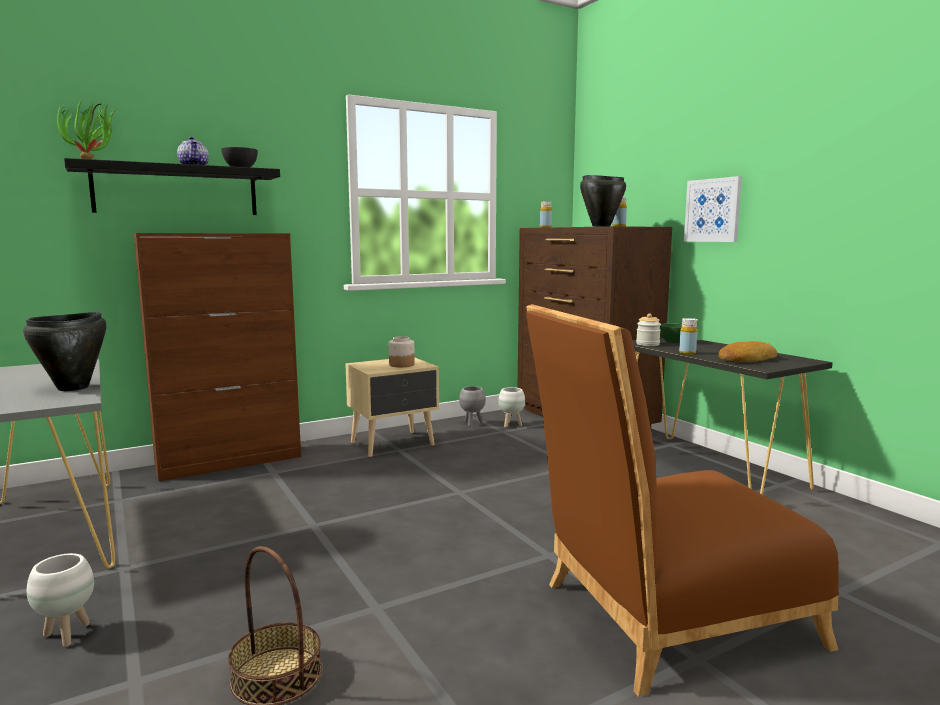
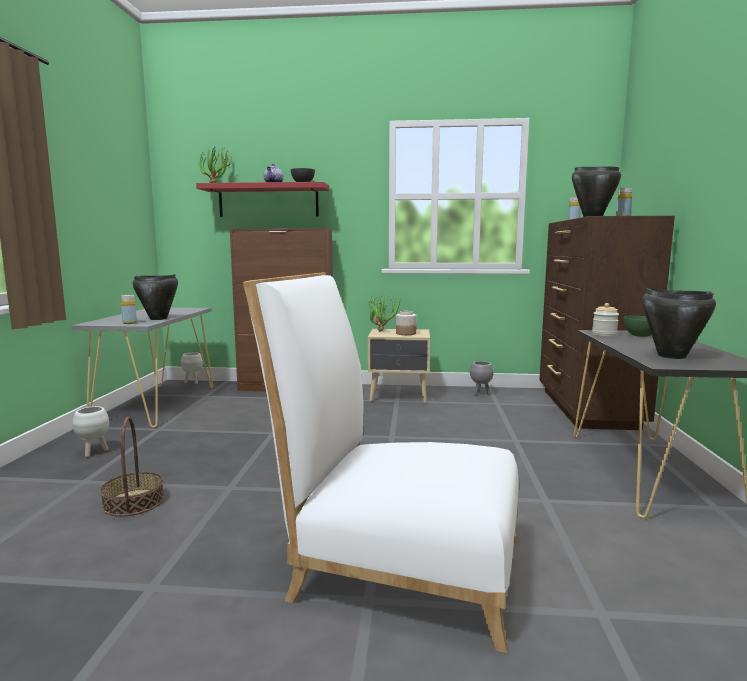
camera: 35 degrees right, 0 degrees up
black shelf [64,158,280,215] -> red shelf [196,182,329,217]
white planter [498,387,525,428] -> white planter moved to [181,352,203,384]
brown chair [526,304,839,697] -> white chair [243,272,518,653]
yellow bottle [679,318,697,355] -> yellow bottle moved to [121,295,137,324]
picture [684,176,742,242] -> none
bread [719,341,778,362] -> black cooking pot [642,288,716,359]
none -> potted plant [367,294,400,332]

